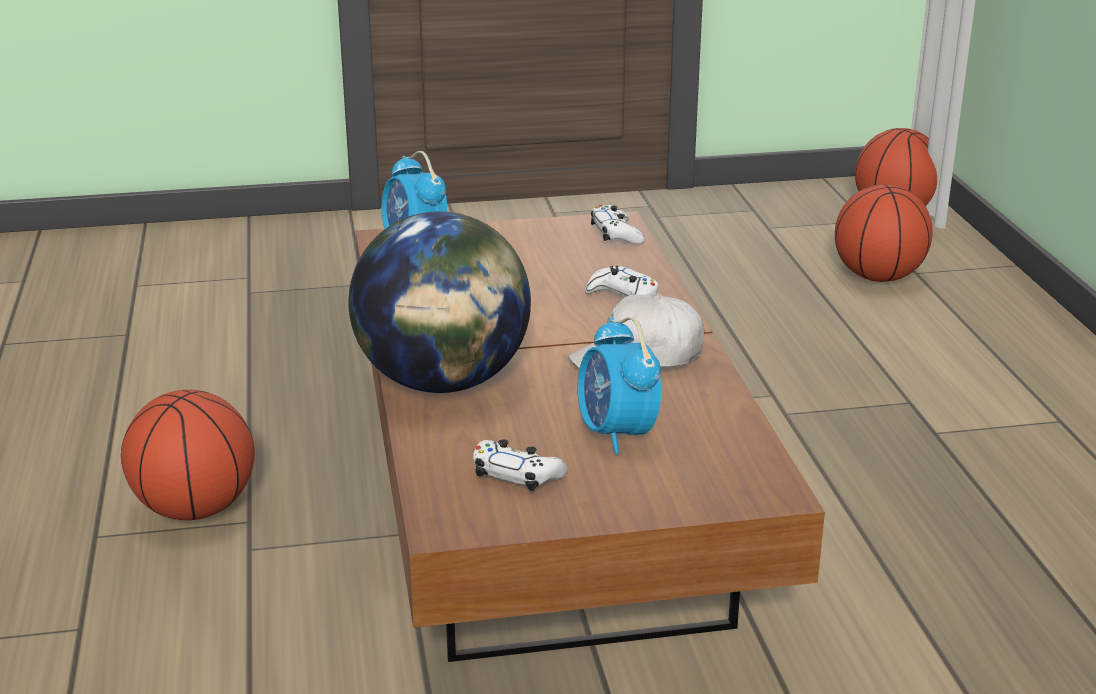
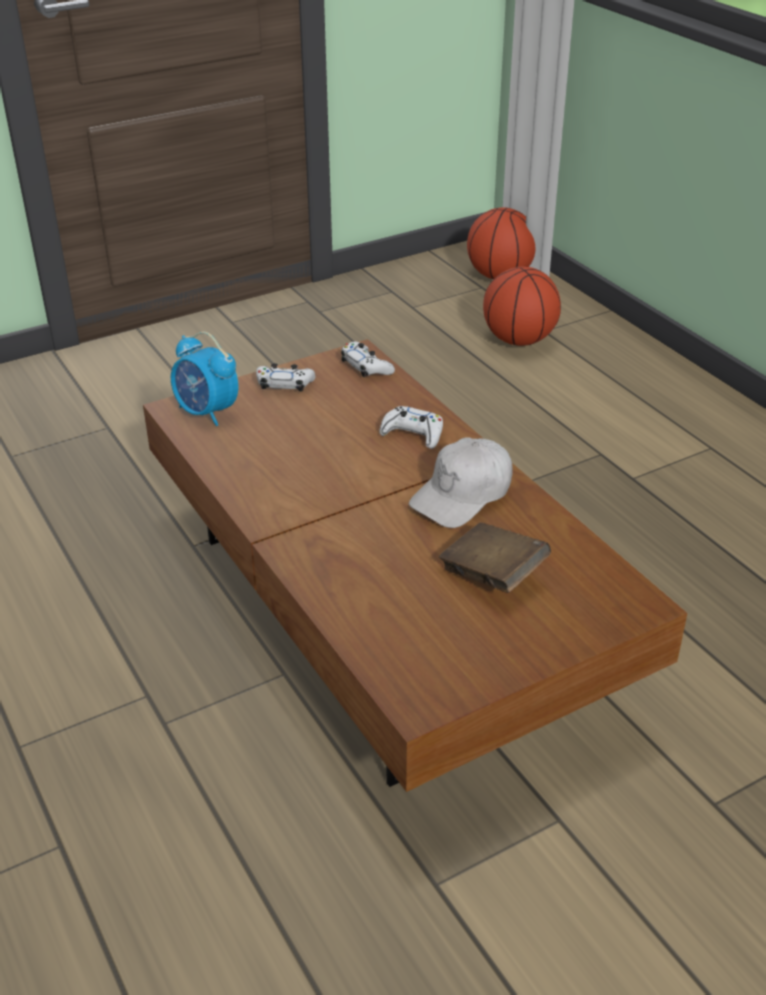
camera: 20 degrees left, 10 degrees up
basketball [121,389,255,520] -> none
globe [348,211,531,393] -> none
white game controller [473,439,567,491] -> white game controller moved to [256,363,315,392]
alarm clock [577,317,661,455] -> brown book [439,522,551,593]

